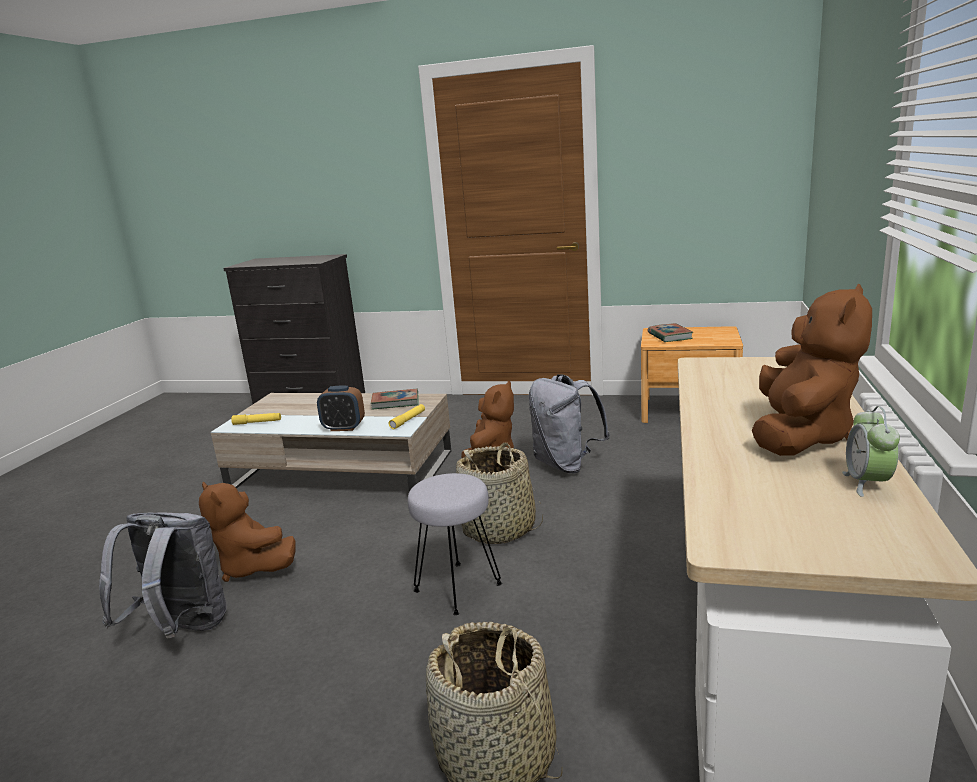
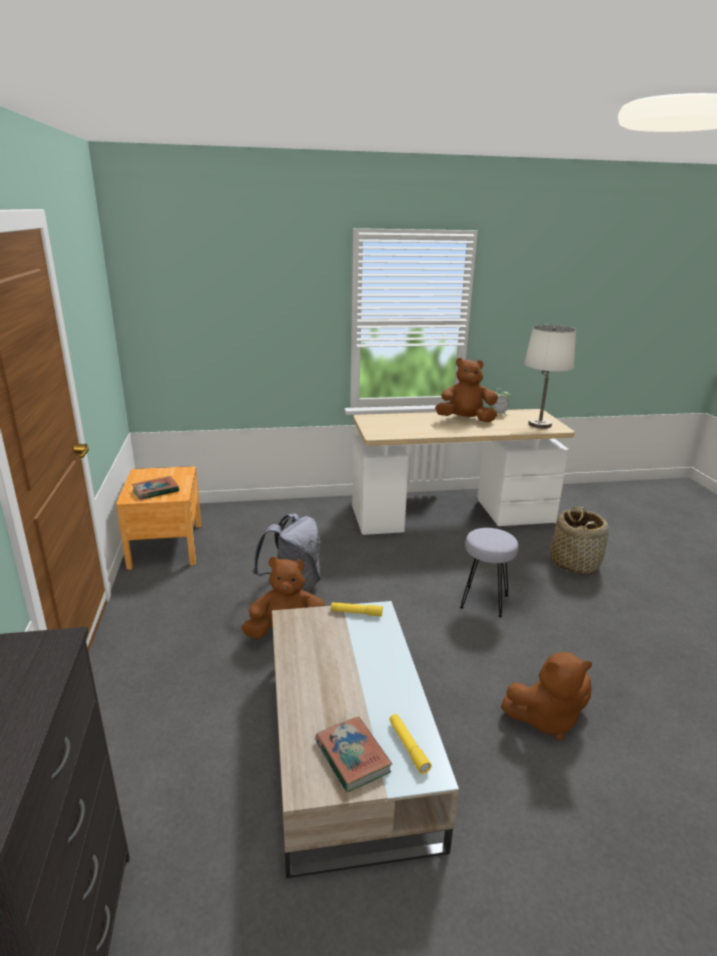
camera: 115 degrees left, 5 degrees up
grey backpack [99,512,226,638] -> none
brown plush toy [199,481,296,582] -> brown plush toy turned 60 degrees clockwise [501,652,592,741]
alarm clock [317,386,365,431] -> none
book [371,388,419,410] -> book moved to [315,716,392,792]
basket [456,443,543,544] -> none
none -> white table lamp [524,325,576,428]

